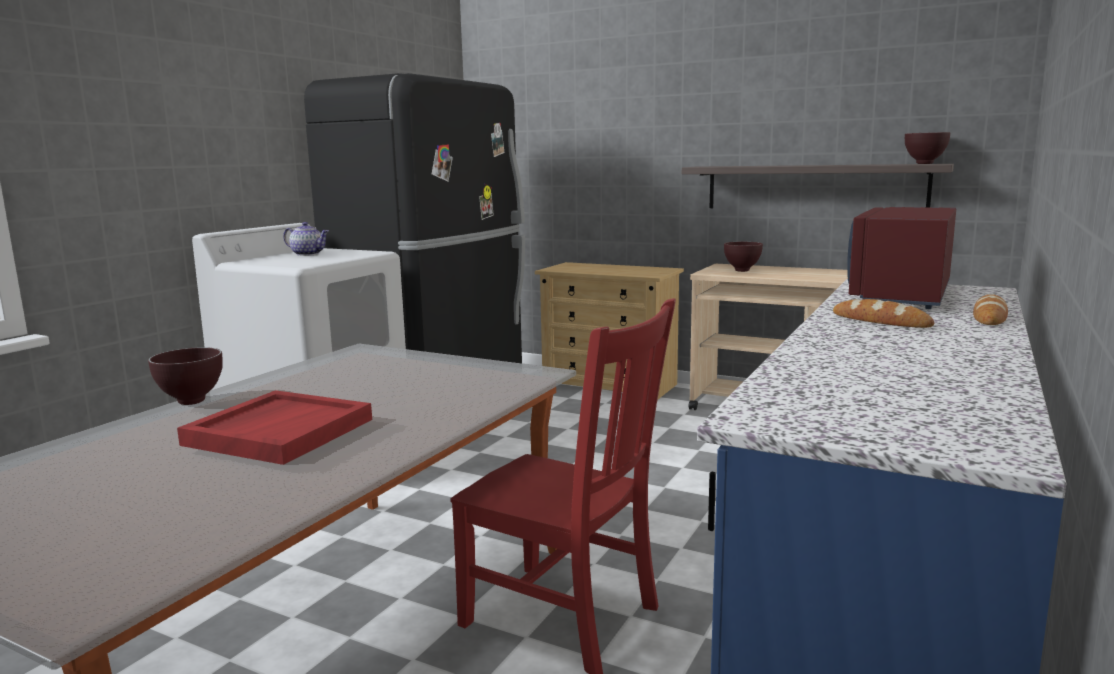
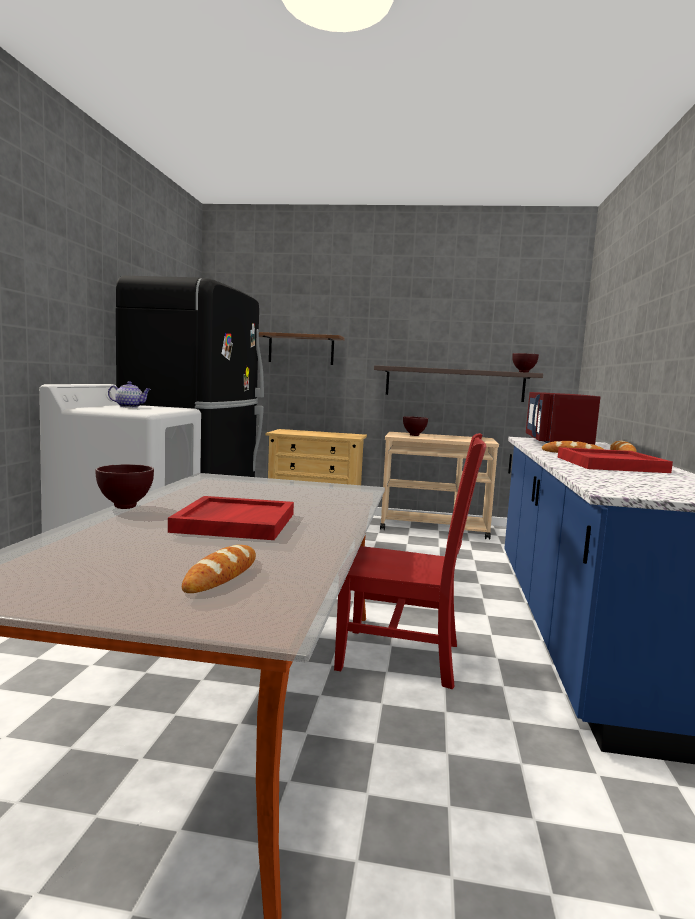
camera: 20 degrees left, 5 degrees down
none -> bread [182,545,256,593]
none -> shelf [259,332,345,365]
none -> red tray [558,447,673,473]

